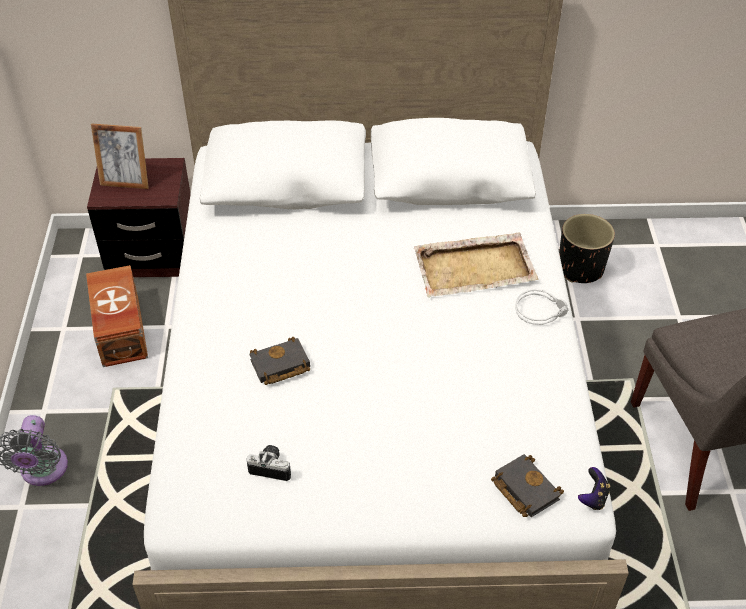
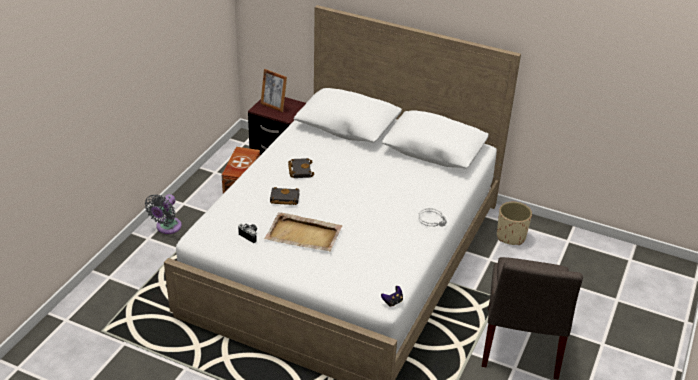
camera: 25 degrees right, 10 degrees down
beige tray [414,233,539,298] -> beige tray moved to [264,212,342,251]
black book [491,454,564,517] -> black book moved to [288,158,314,178]
black planter [559,214,615,283] -> beige planter [497,202,532,245]

